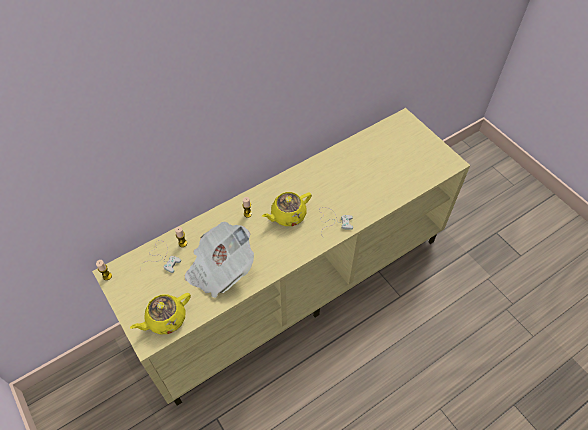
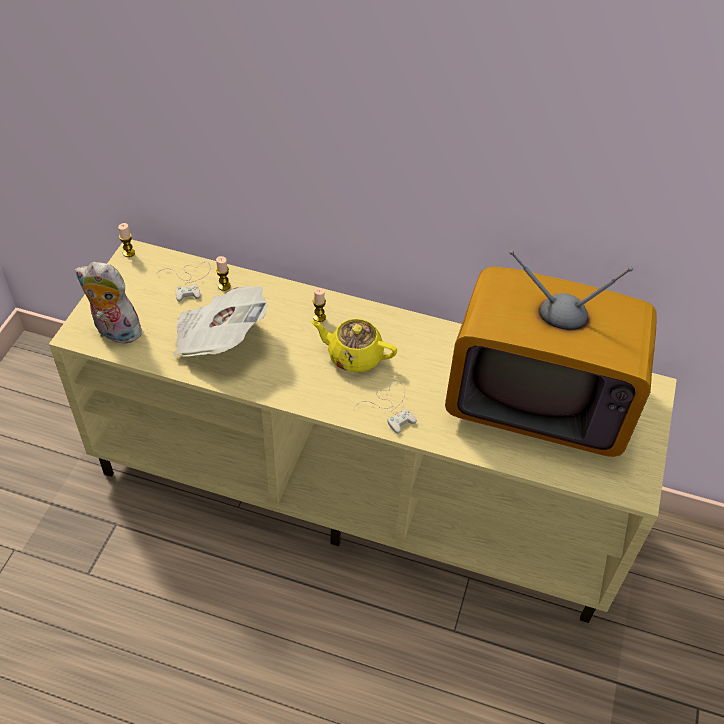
camera: 50 degrees right, 5 degrees down
yellow teapot [130,293,191,335] -> plush toy [75,261,144,346]
none -> television [445,250,657,457]

